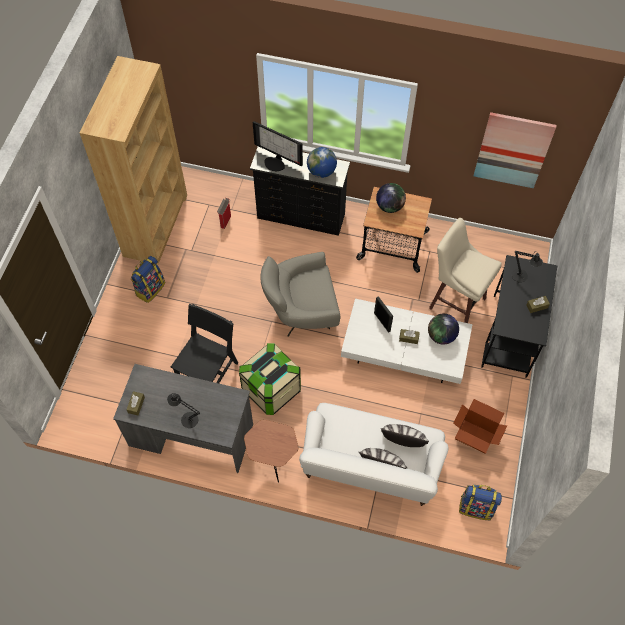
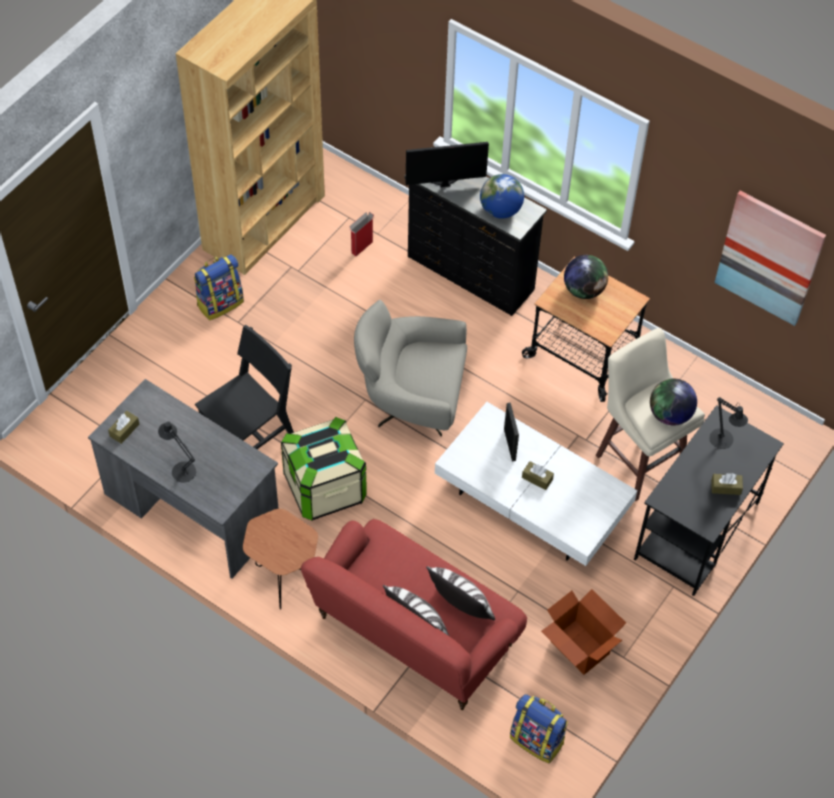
camera: 20 degrees right, 5 degrees down
monitor [253,121,303,171] -> monitor turned 120 degrees clockwise [406,142,489,187]
white sofa [299,403,449,506] -> red sofa [301,519,527,710]
globe [428,314,459,345] -> globe moved to [650,379,697,425]

